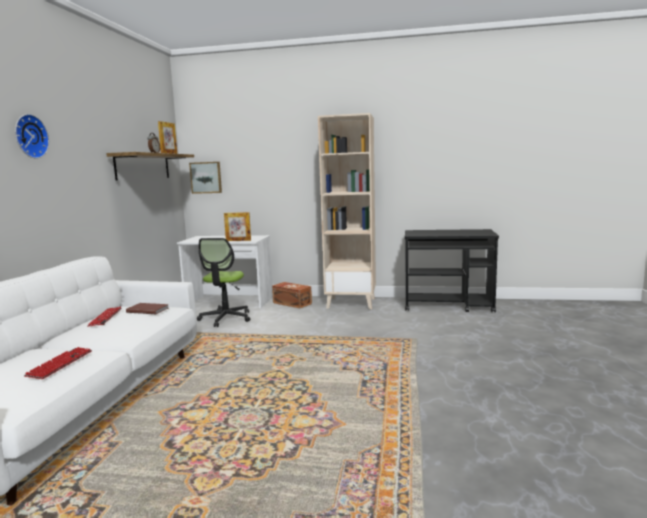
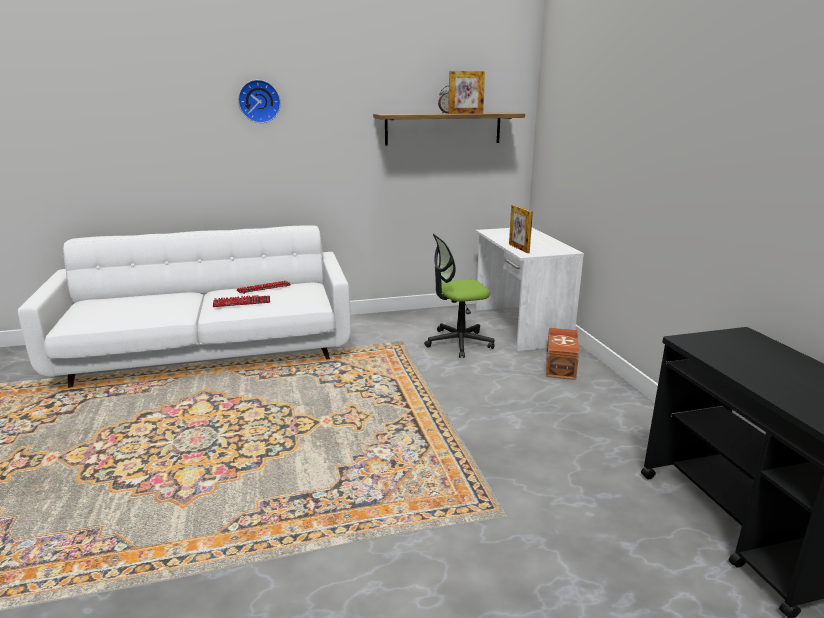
camera: 65 degrees right, 10 degrees up
keyboard [24,347,92,379] -> keyboard moved to [213,295,270,307]
brown book [126,303,169,314] -> none
picture [189,162,222,194] -> none
beige bookcase [318,113,376,309] -> none

